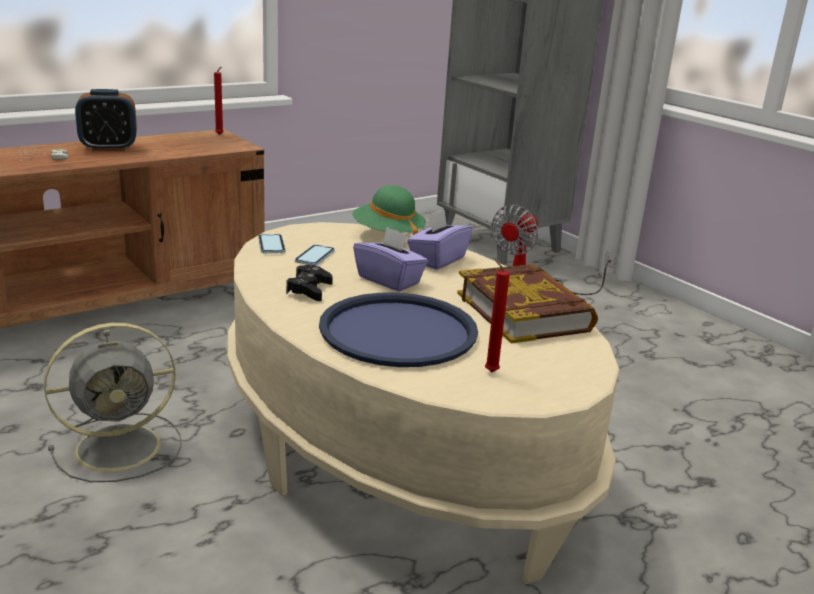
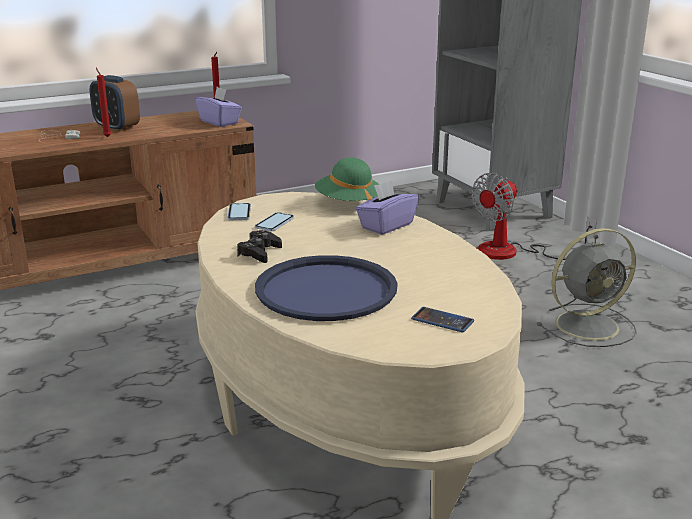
camera: 10 degrees right, 0 degrees up
grey fan [44,323,182,482] -> grey fan moved to [536,228,637,347]
alarm clock [75,89,137,151] -> alarm clock turned 45 degrees clockwise [89,75,140,132]
purple tissue box [353,227,428,292] -> purple tissue box moved to [195,87,242,127]
book [457,264,598,344] -> none
red candle [485,257,510,372] -> red candle moved to [96,68,111,137]
none -> phone [411,307,474,333]

